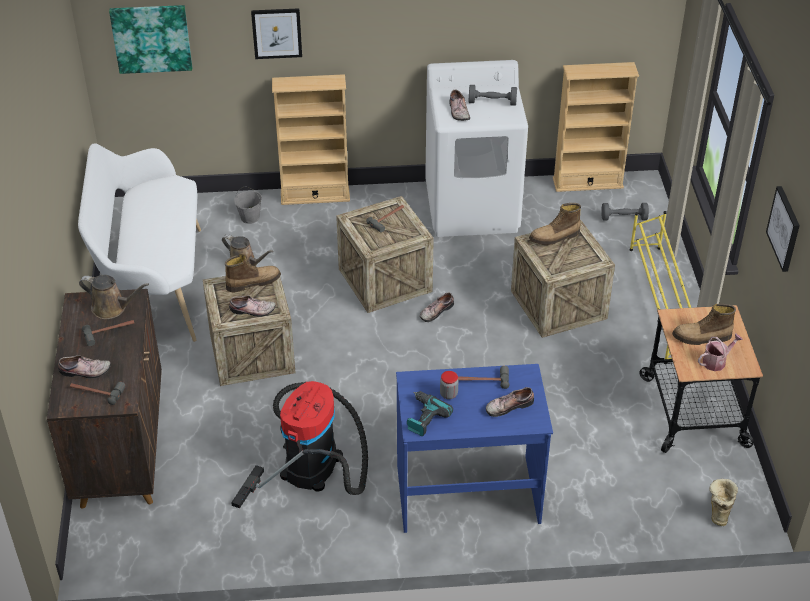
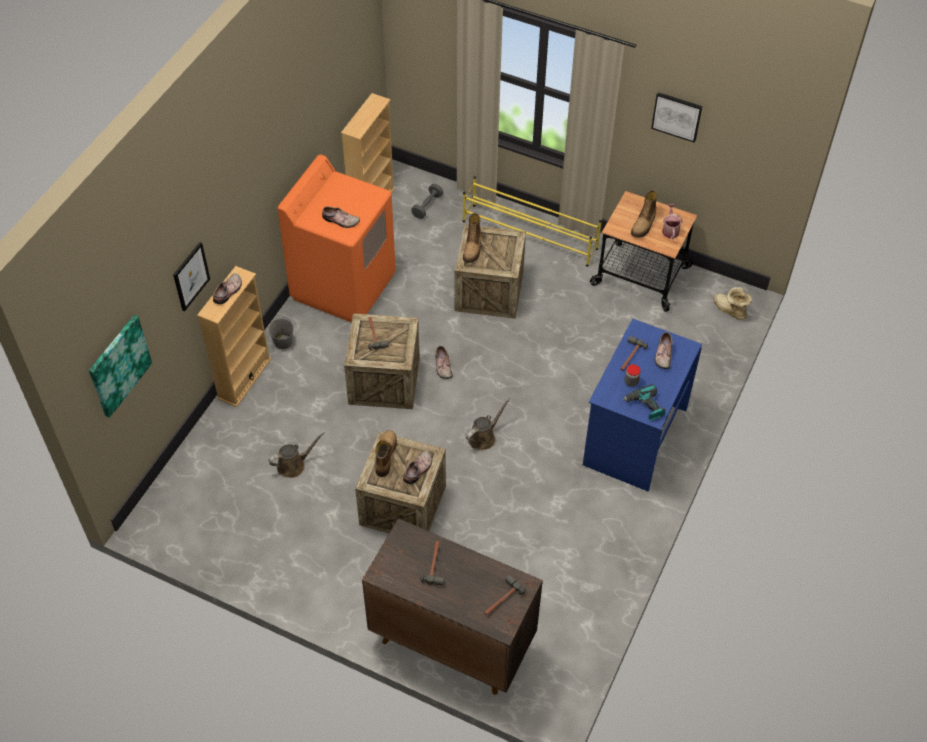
camera: 60 degrees left, 10 degrees up
shoe [58,355,111,378] -> shoe moved to [213,273,242,304]
white bench [78,143,201,342] -> none
brown watering can [79,275,149,319] -> brown watering can moved to [466,397,511,450]
vacuum cleaner [231,381,368,508] -> none
grey bucket [234,186,262,224] -> grey bucket moved to [268,317,294,349]
white washing machine [425,60,528,237] -> orange washing machine [278,154,396,322]
grey dumbbell [469,85,517,106] -> none

